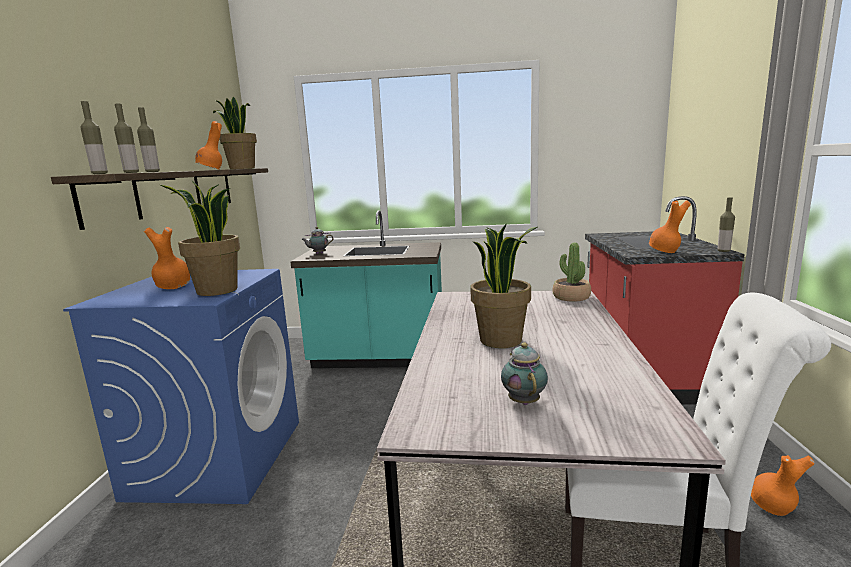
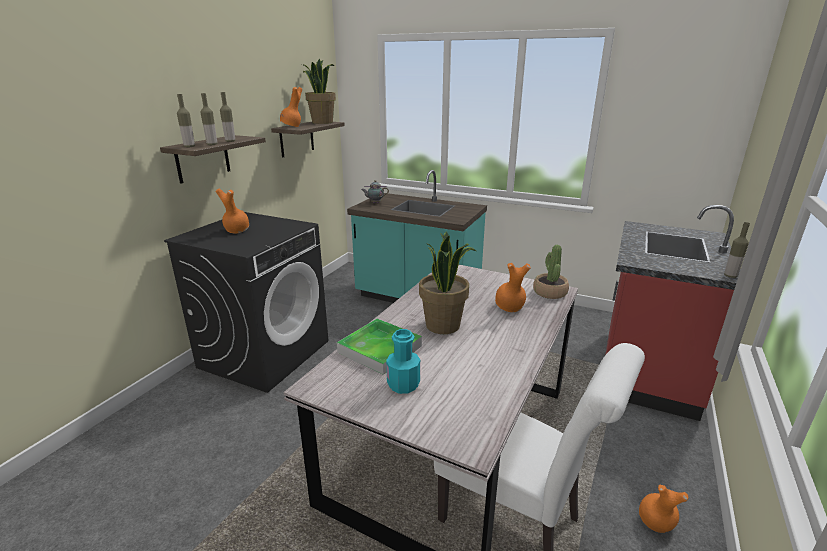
camera: 20 degrees right, 10 degrees up
blue washing machine [63,269,299,504] -> black washing machine [164,212,329,393]
potted plant [160,181,240,296] -> none
teapot [501,342,548,405] -> turquoise bottle [386,329,420,394]
orange vase [649,200,691,253] -> orange vase moved to [495,263,531,312]
none -> tray [337,319,422,375]

